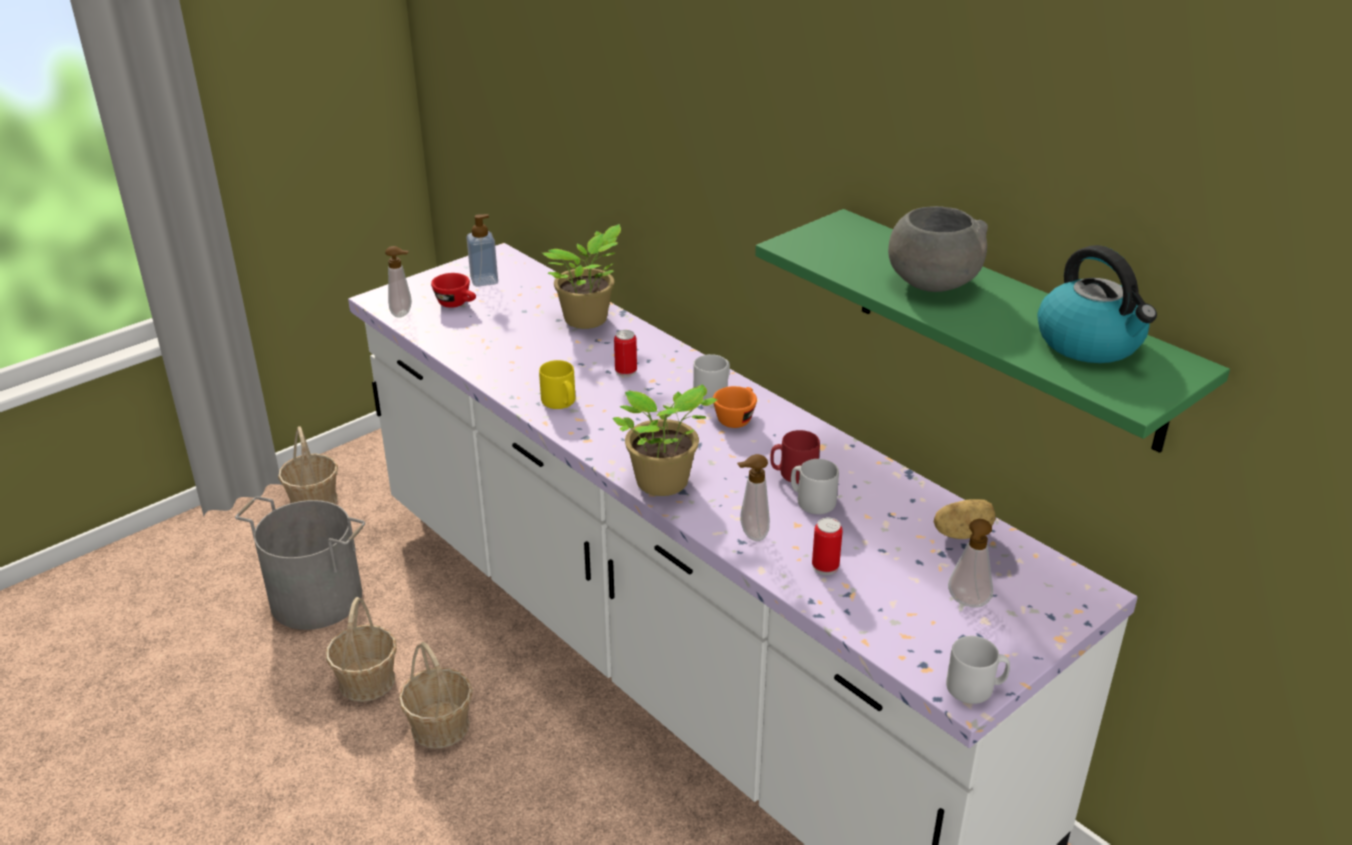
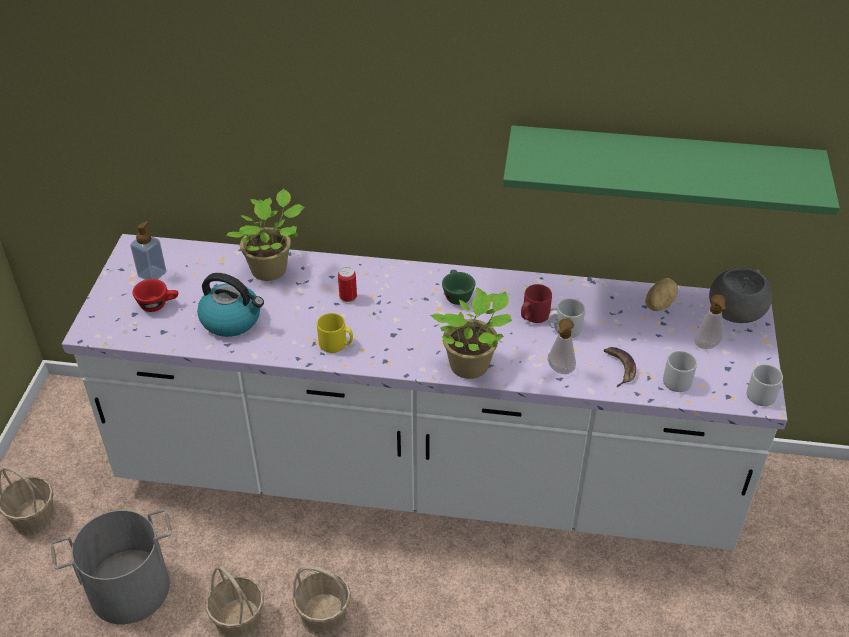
camera: 40 degrees left, 10 degrees up
soap dispenser [385,246,412,318] -> none
grey mug [693,354,730,400] -> grey mug moved to [663,350,697,392]
orange cup [713,386,757,428] -> green cup [442,270,475,305]
can [812,518,843,575] -> banana [604,347,636,387]
grey bowl [888,206,988,292] -> grey bowl moved to [709,267,772,323]
kettle [1037,245,1157,363] -> kettle moved to [197,273,264,337]

